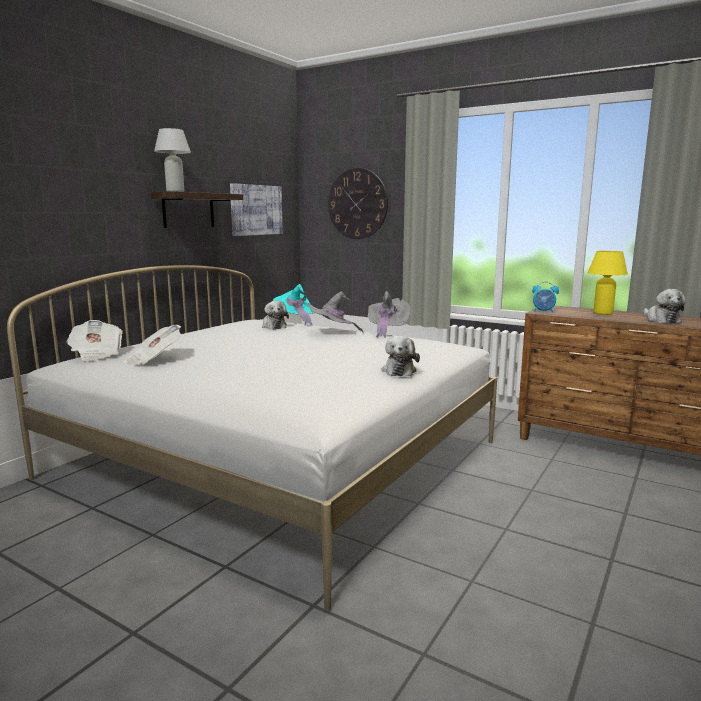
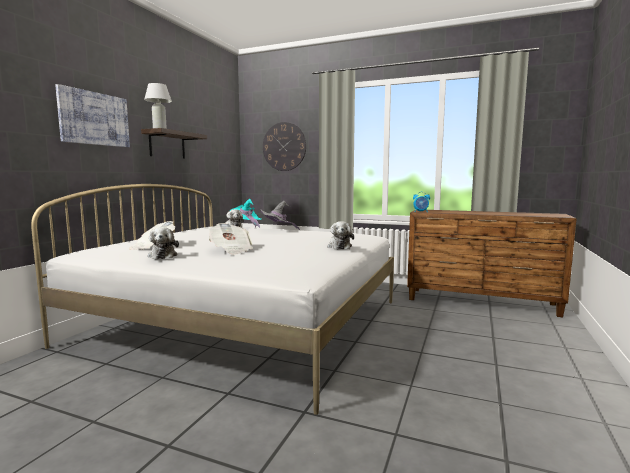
camera: 10 degrees left, 5 degrees down
newspaper [67,320,123,362] -> newspaper moved to [209,223,253,255]
picture [230,183,283,236] -> picture moved to [55,84,130,147]
grey hat [368,291,411,338] -> none
yellow table lamp [587,251,628,315] -> none
plush toy [643,289,686,324] -> plush toy moved to [147,227,179,259]

